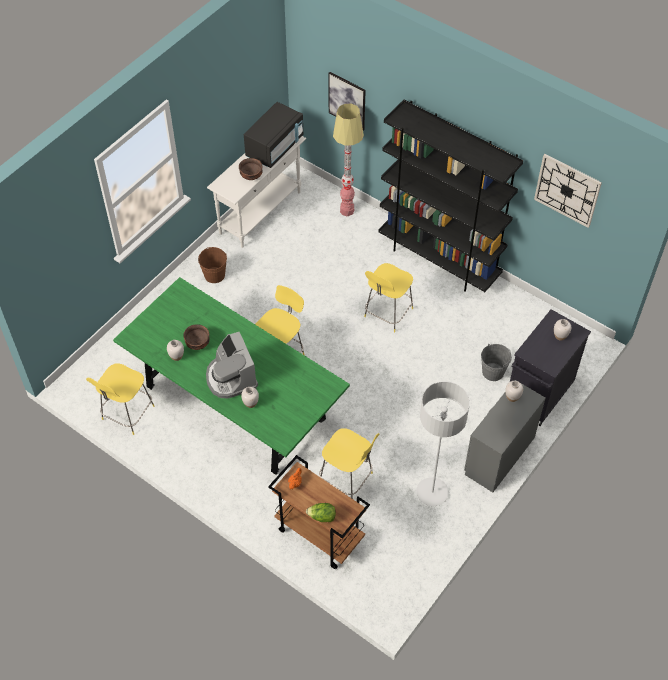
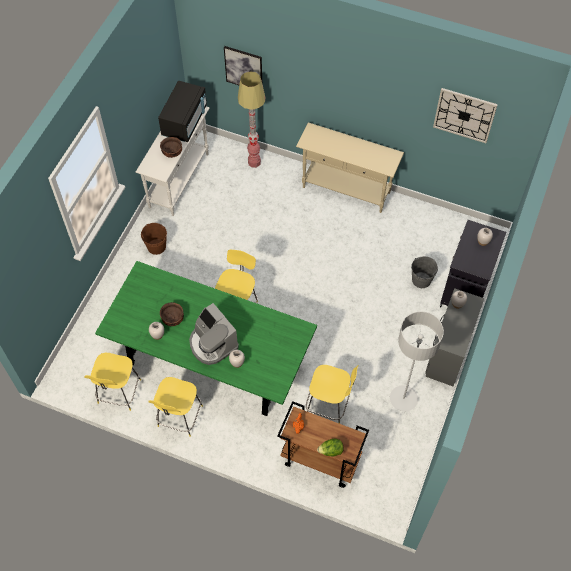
camera: 15 degrees left, 5 degrees up
yellow stool [364,263,413,333] -> yellow stool moved to [148,377,203,437]
black bookcase [379,100,523,292] -> beige console table [296,122,404,213]

